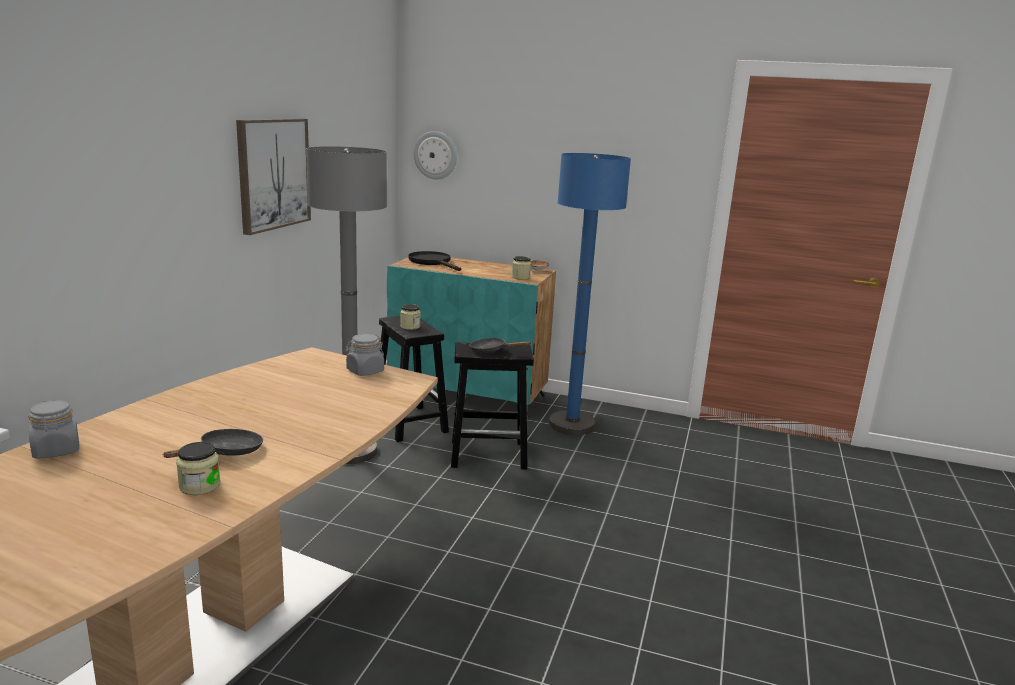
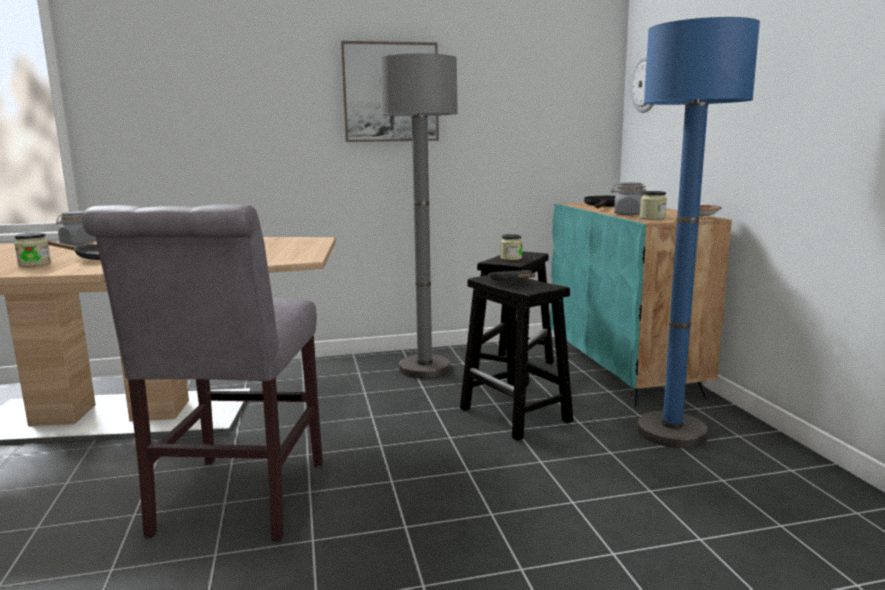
camera: 60 degrees right, 5 degrees down
grey jar [346,334,384,376] -> grey jar moved to [611,182,646,215]
none -> grey chair [82,204,323,542]

